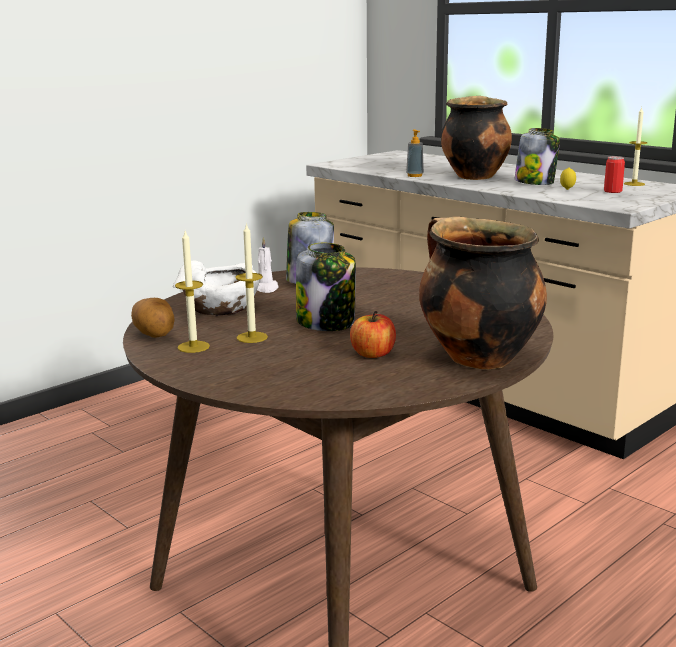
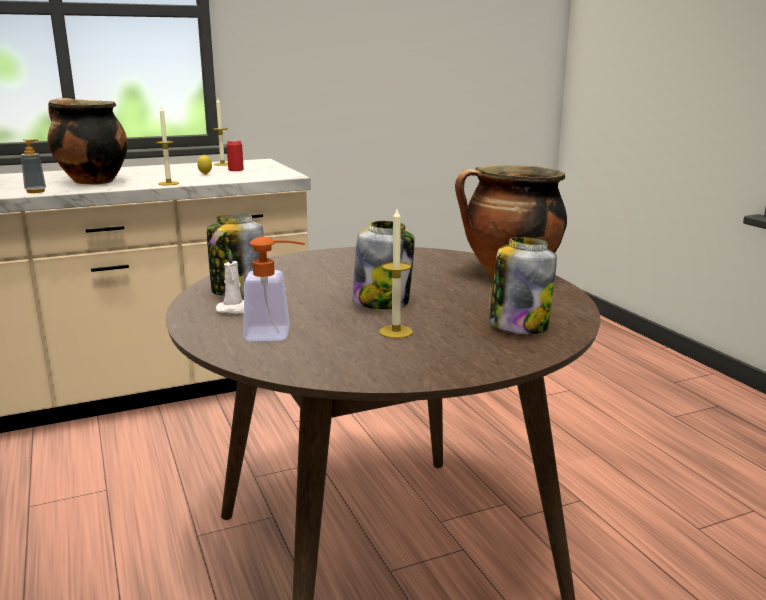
camera: 70 degrees left, 0 degrees up
potato [131,298,175,338] -> none
white bowl [173,260,260,316] -> soap dispenser [243,237,305,341]
candle [175,231,210,353] -> candle moved to [156,106,179,185]
apple [350,311,396,358] -> none
jar [515,128,560,185] -> jar moved to [489,237,557,334]

